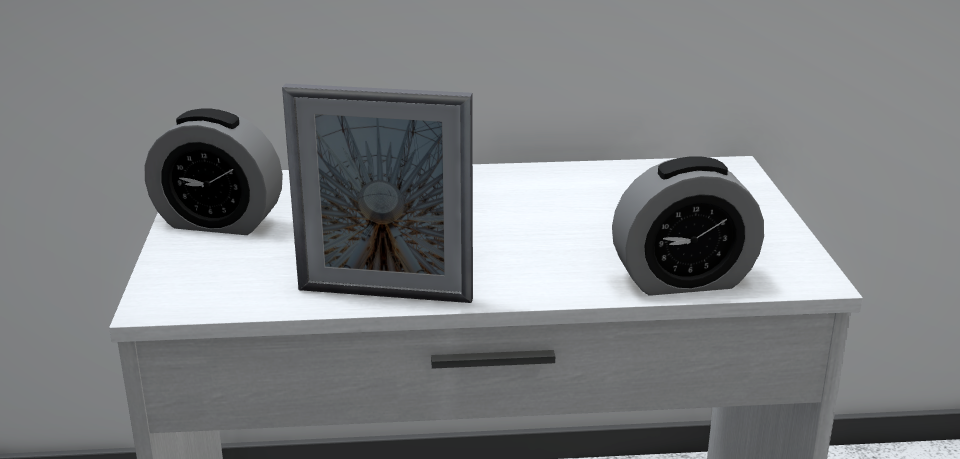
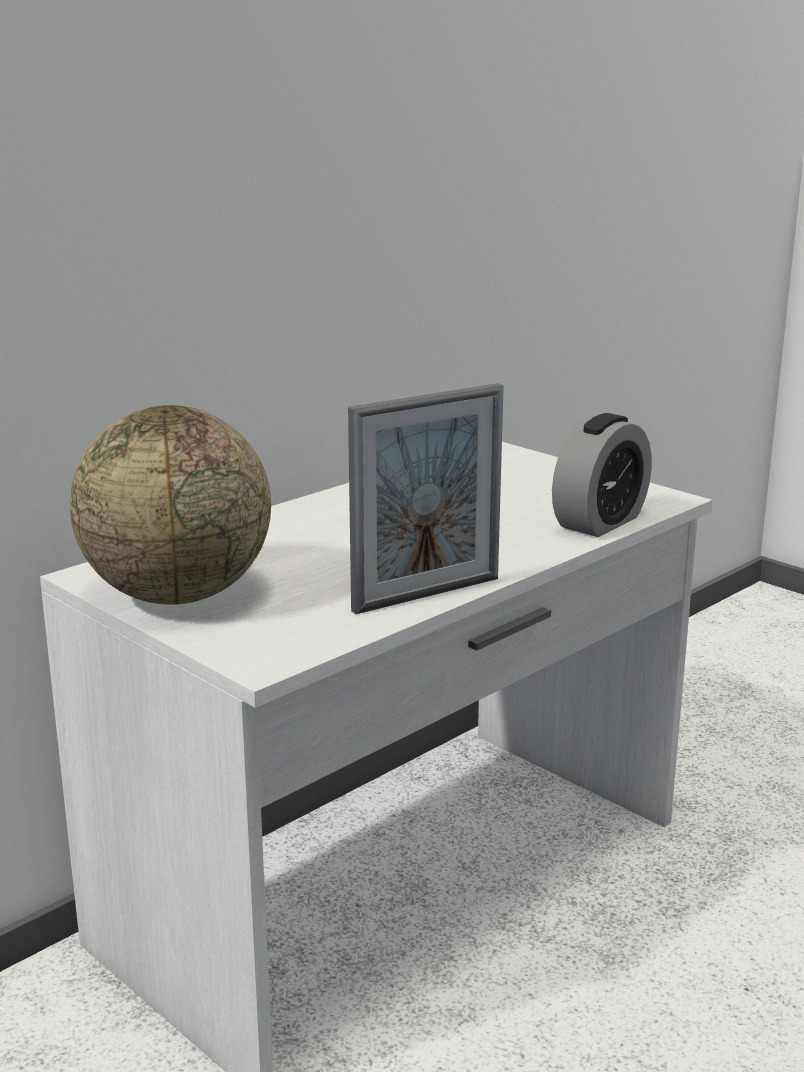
camera: 40 degrees left, 5 degrees down
alarm clock [145,108,283,235] -> globe [70,405,271,605]

